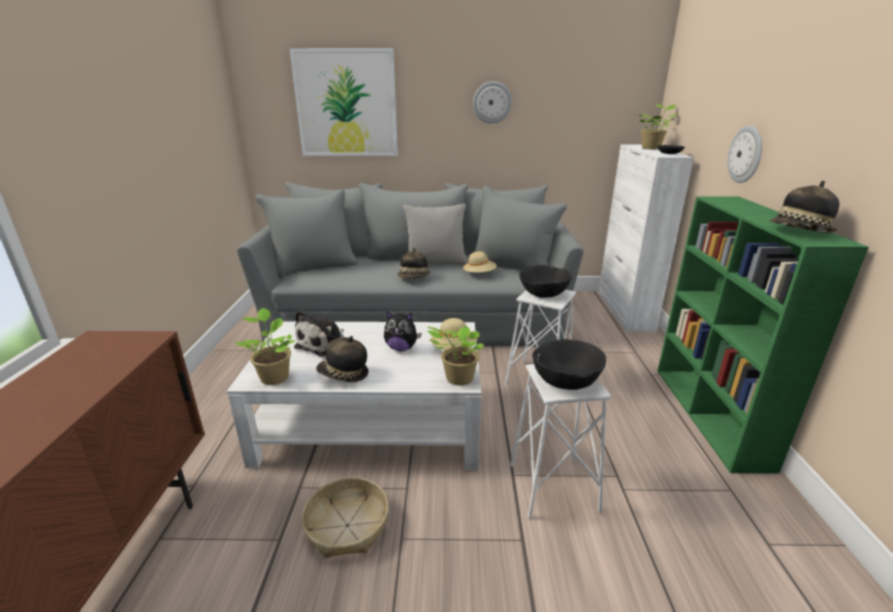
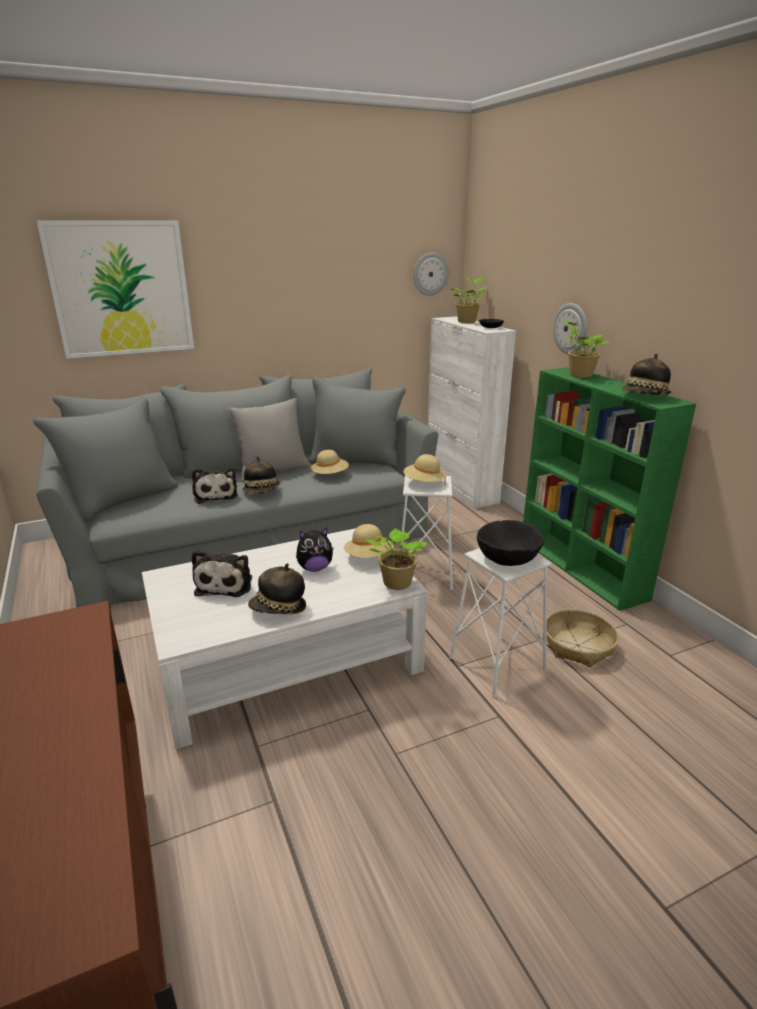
camera: 25 degrees left, 0 degrees up
potted plant [235,308,295,385] -> potted plant moved to [563,319,610,378]
basket [301,477,389,558] -> basket moved to [547,609,618,667]
wall clock [473,81,512,123] -> wall clock moved to [413,253,449,296]
black bowl [519,265,572,298] -> beige hat [404,454,446,486]
none -> plush toy [192,468,238,504]

